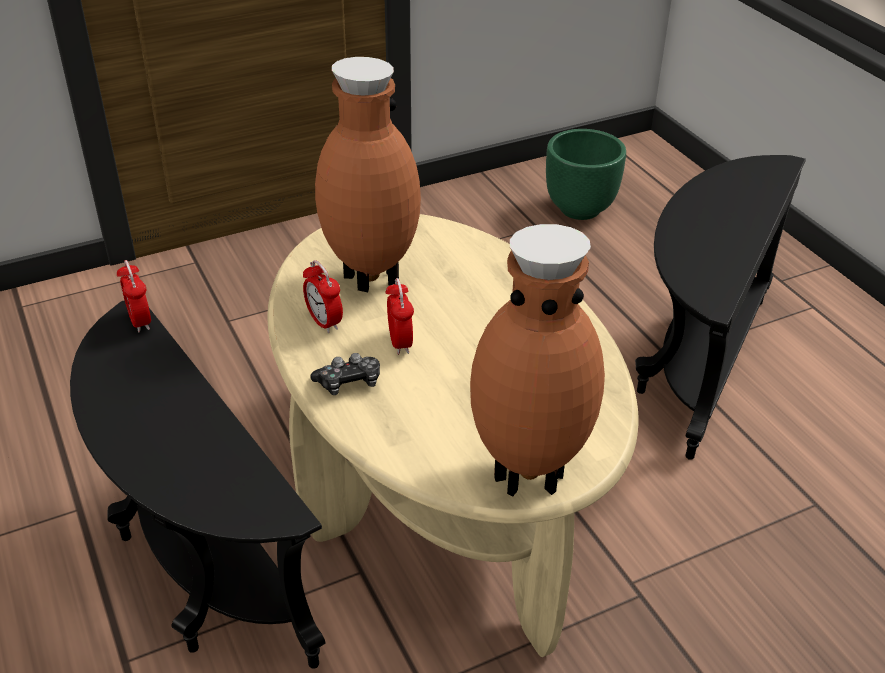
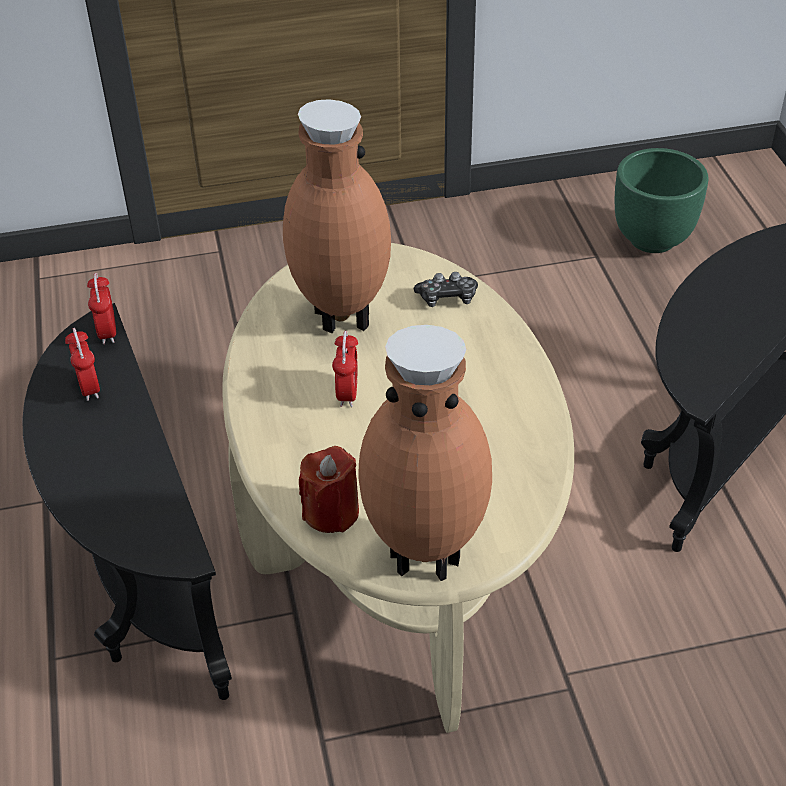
camera: 15 degrees right, 5 degrees up
alarm clock [303,260,343,333] -> alarm clock moved to [65,328,100,401]
game controller [310,353,380,395] -> game controller moved to [414,272,478,307]
none -> red candle [299,446,359,533]

